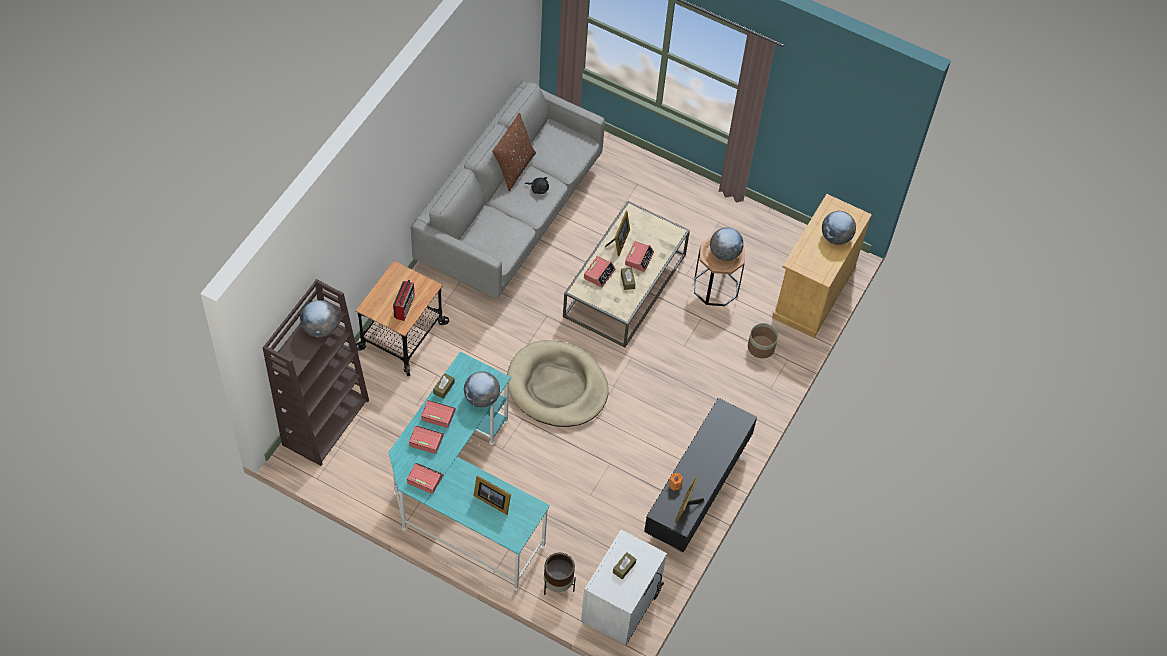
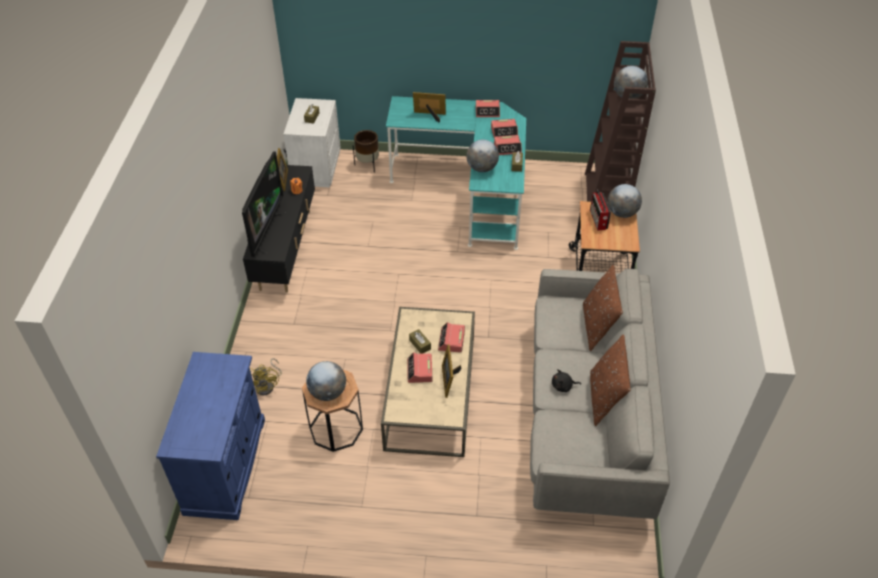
camera: 160 degrees right, 10 degrees down
beige dog bed [507,340,609,427] -> none
planter [748,323,778,358] -> yellow fan [250,358,282,396]
beige cabinet [772,194,872,338] -> blue cabinet [156,352,265,520]
globe [822,211,856,245] -> globe moved to [608,184,642,218]
none -> television [242,151,286,257]
none -> brown pillow [583,265,623,351]

